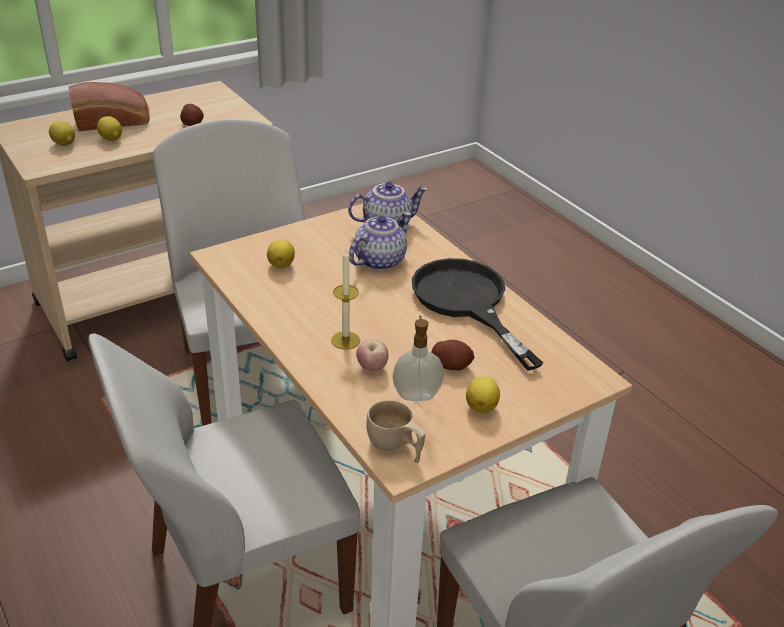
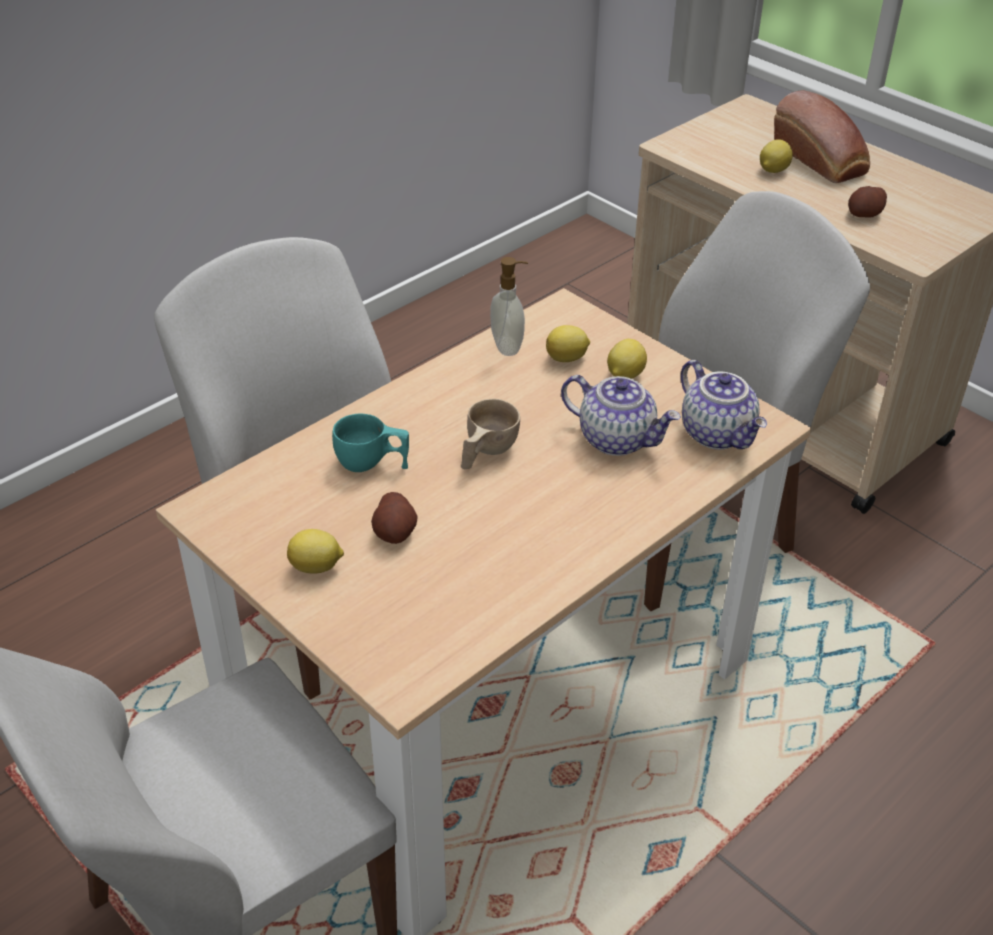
camera: 80 degrees right, 5 degrees up
lemon [49,121,75,146] -> lemon moved to [607,339,647,379]
candle [331,249,360,350] -> none
apple [356,339,389,371] -> turquoise cup [332,413,409,472]
beige cup [366,400,426,463] -> beige cup moved to [461,399,520,469]
soap dispenser [393,315,444,401] -> soap dispenser moved to [490,257,528,356]
black frying pan [412,258,543,371] -> none

